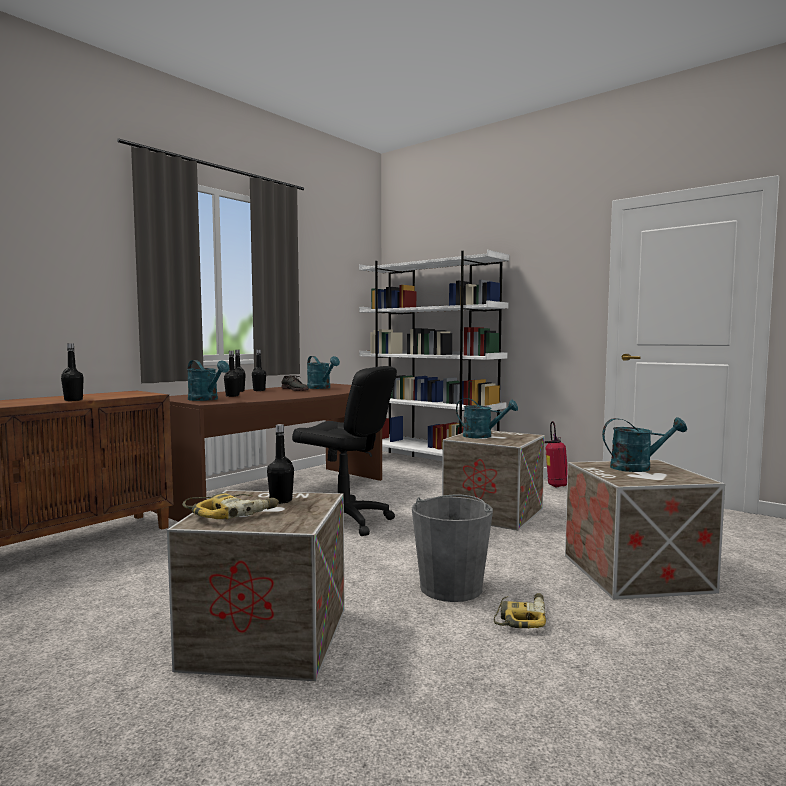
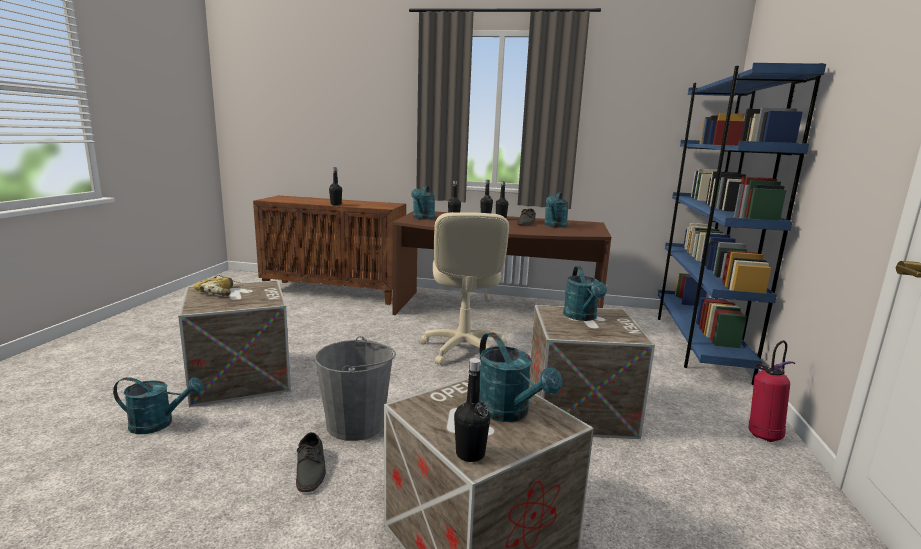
camera: 60 degrees right, 10 degrees up
black bottle [267,424,294,504] -> black bottle moved to [454,358,490,462]
black office chair [292,366,397,536] -> beige office chair [419,212,509,365]
white bookcase [359,250,509,457] -> blue bookcase [658,63,826,385]
power drill [494,593,546,628] -> grey shoe [296,432,326,492]
none -> turquoise watering can [113,377,203,434]

